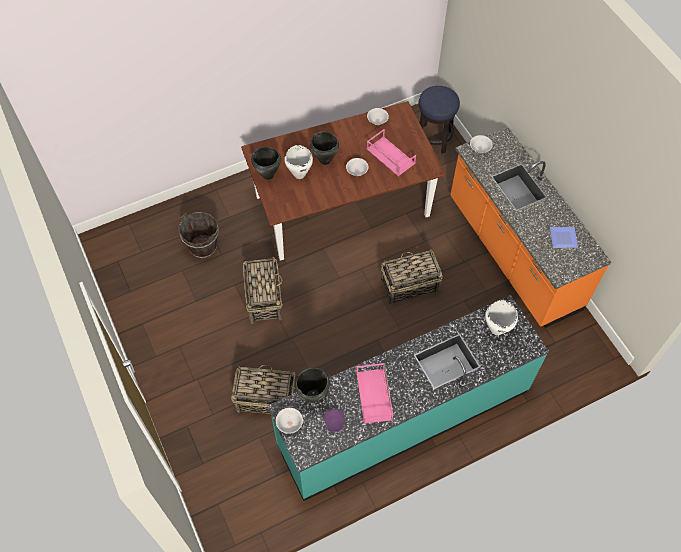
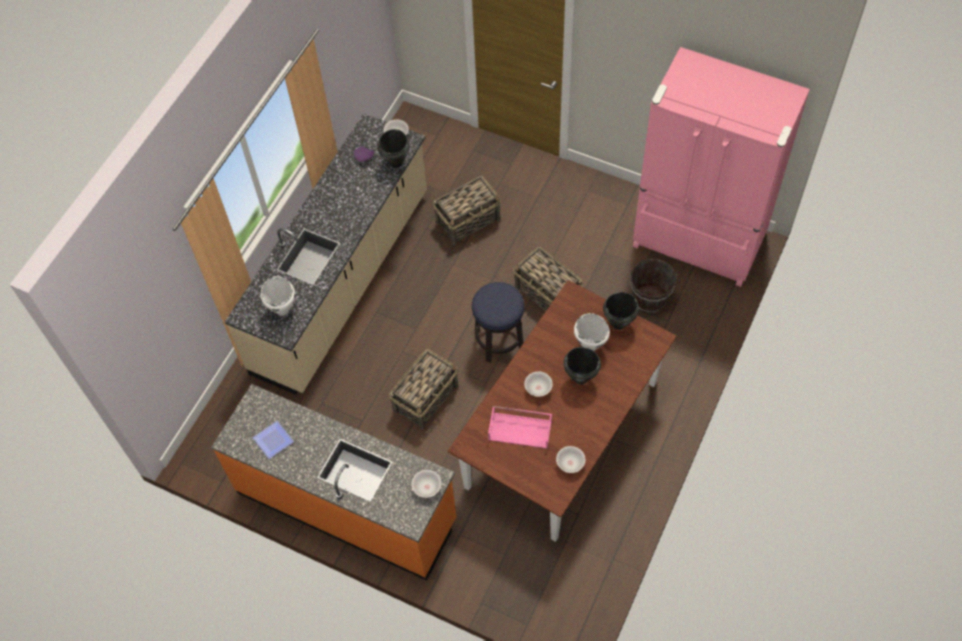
camera: 145 degrees right, 0 degrees up
turquoise counter [267,295,549,501] -> beige counter [225,113,427,395]
pink tray [356,363,393,424] -> none
stool [419,86,460,154] -> stool moved to [472,282,524,363]
none -> pink fridge [633,47,810,287]

